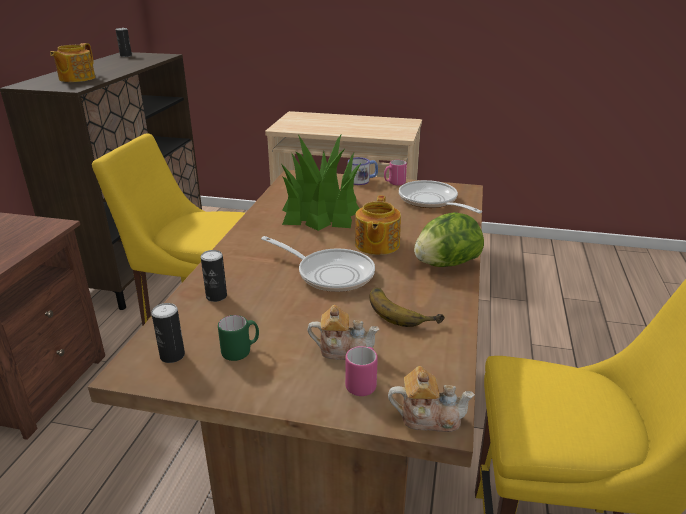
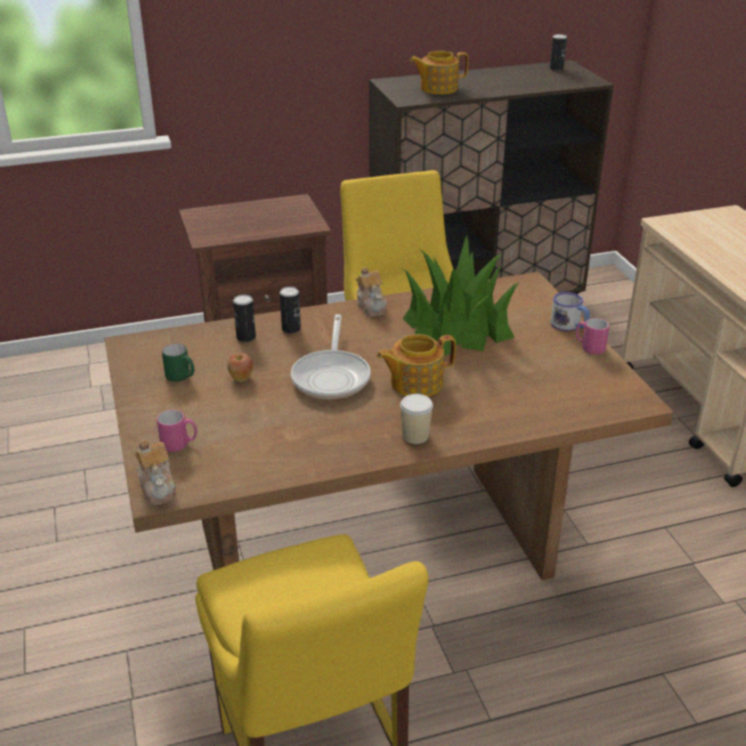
camera: 60 degrees right, 5 degrees up
can [151,303,185,363] -> can moved to [280,287,301,334]
teapot [307,305,379,360] -> teapot moved to [356,267,387,317]
banana [370,288,445,327] -> none
frying pan [399,180,482,213] -> none
lettuce [414,212,484,267] -> cup [400,394,433,444]
none -> apple [227,353,253,382]

